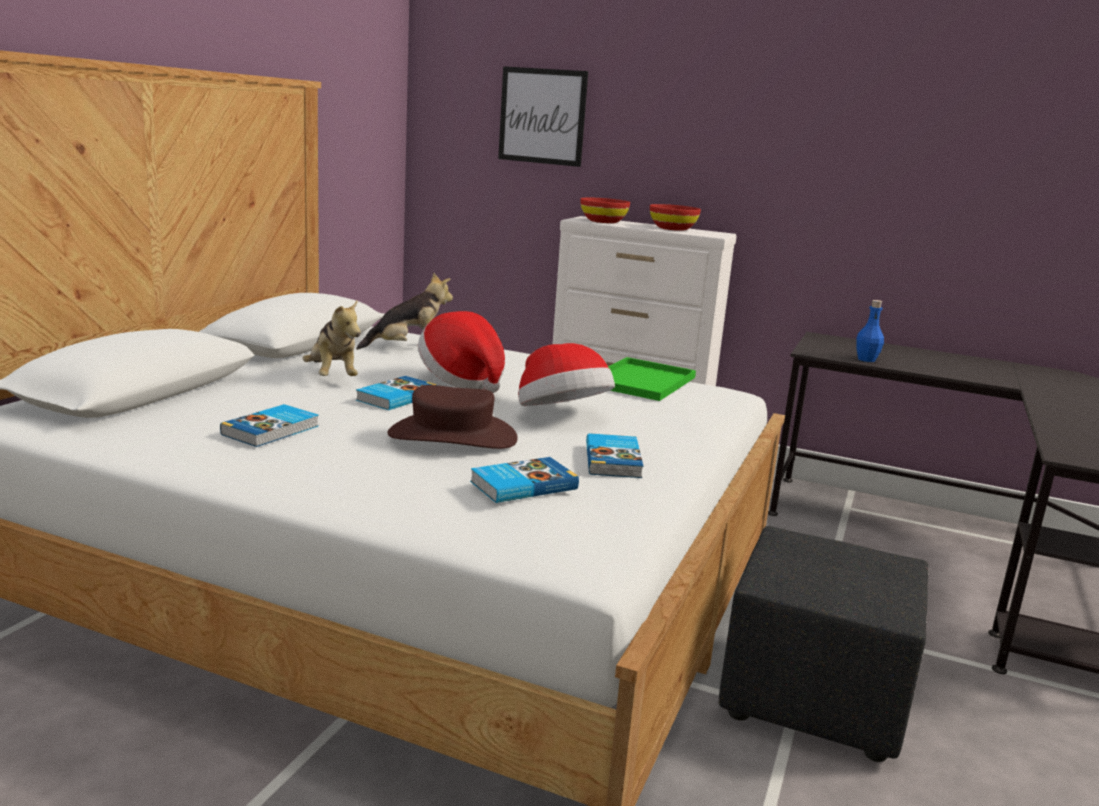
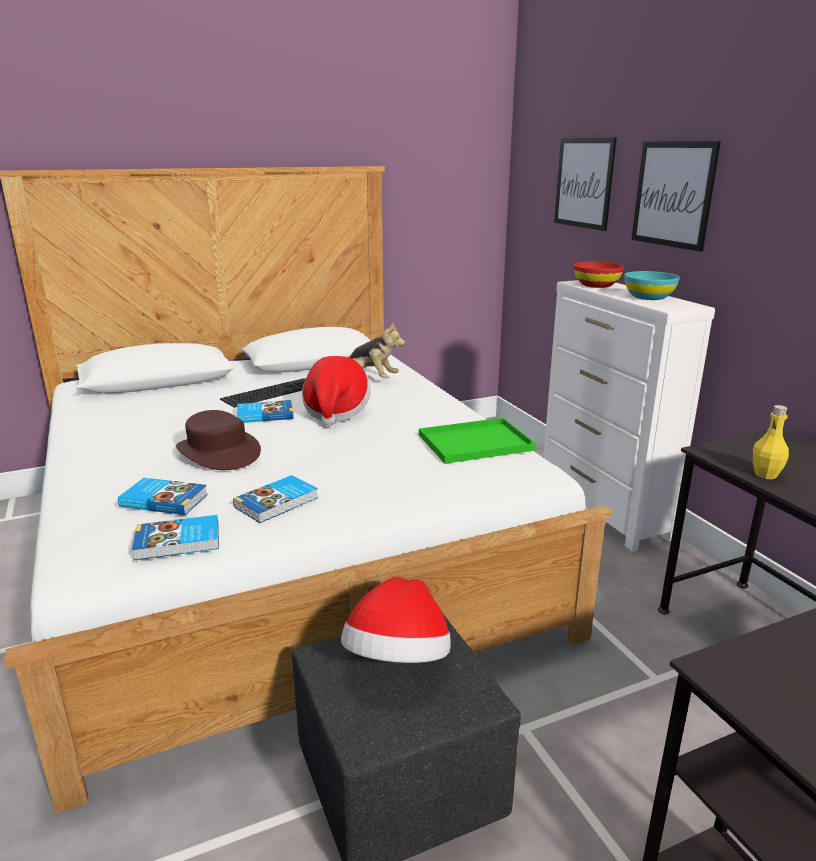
camera: 45 degrees right, 5 degrees up
book [220,404,319,447] -> book moved to [132,515,219,560]
plush toy [302,299,361,376] -> keyboard [220,378,305,408]
hat [518,343,615,406] -> hat moved to [341,577,451,663]
red bowl [650,204,701,231] -> turquoise bowl [624,271,680,300]
blue bottle [856,300,884,362] -> yellow bottle [753,405,789,479]
none -> picture [631,141,721,252]

